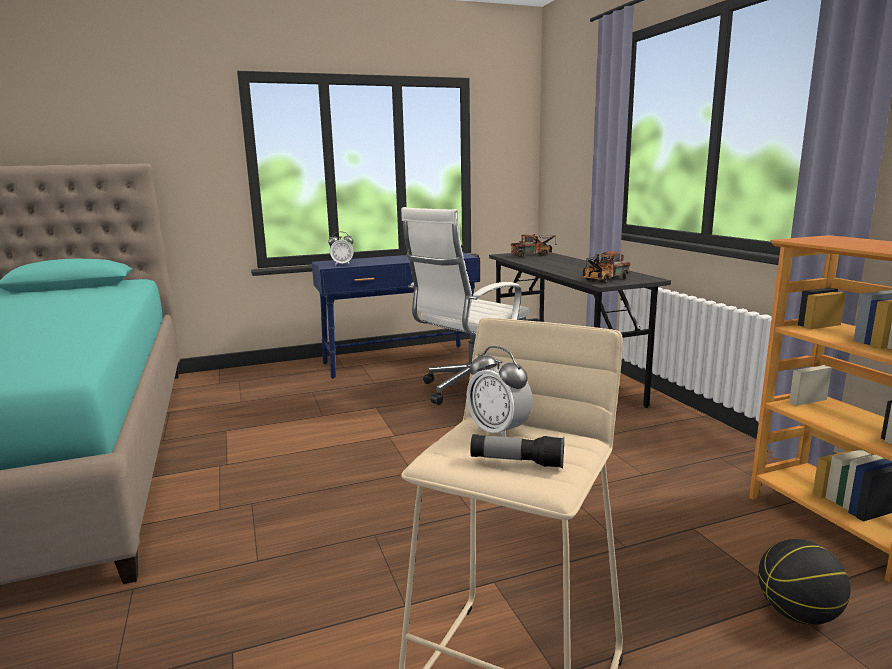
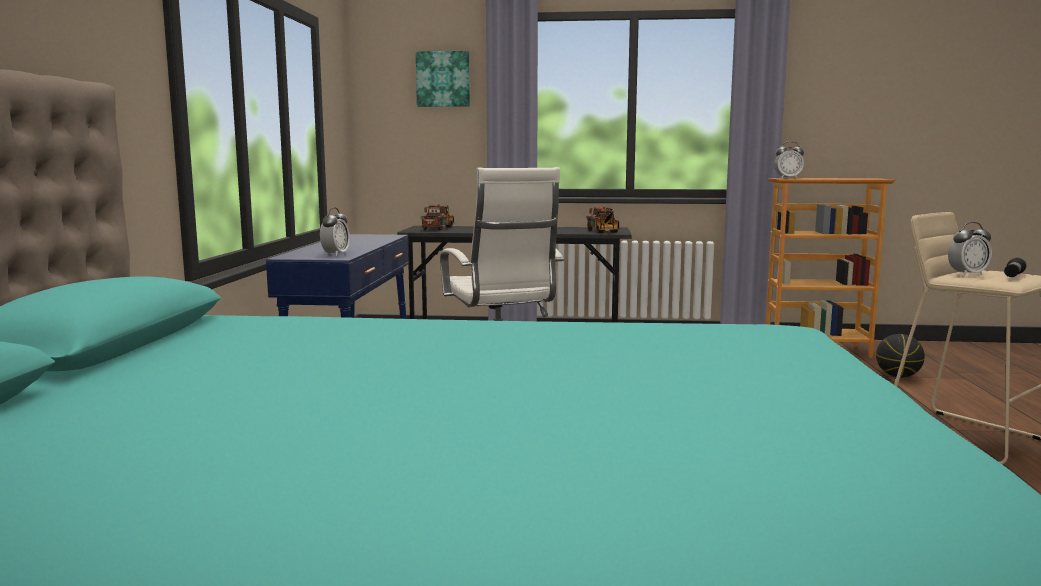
camera: 65 degrees left, 5 degrees down
none -> picture [416,51,470,107]
none -> alarm clock [774,141,804,179]

